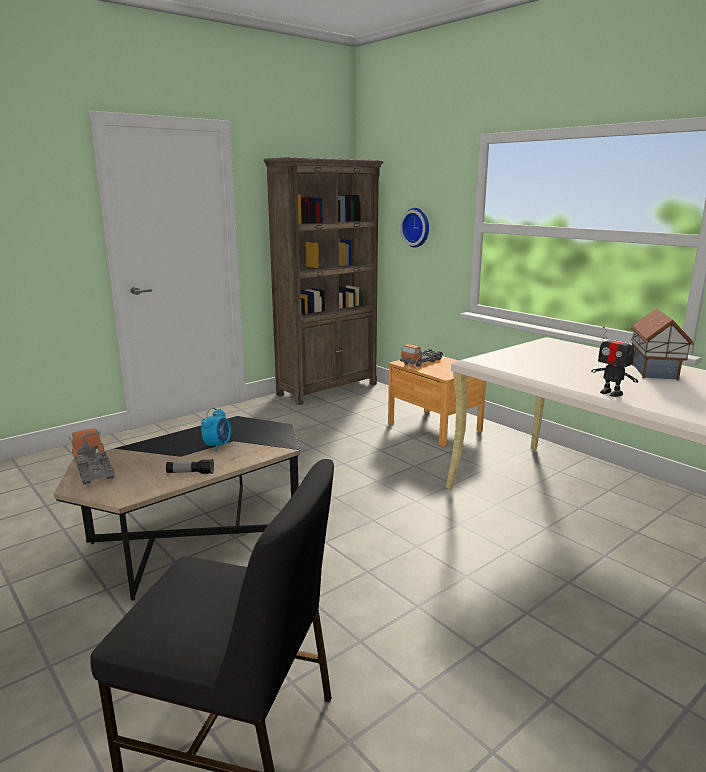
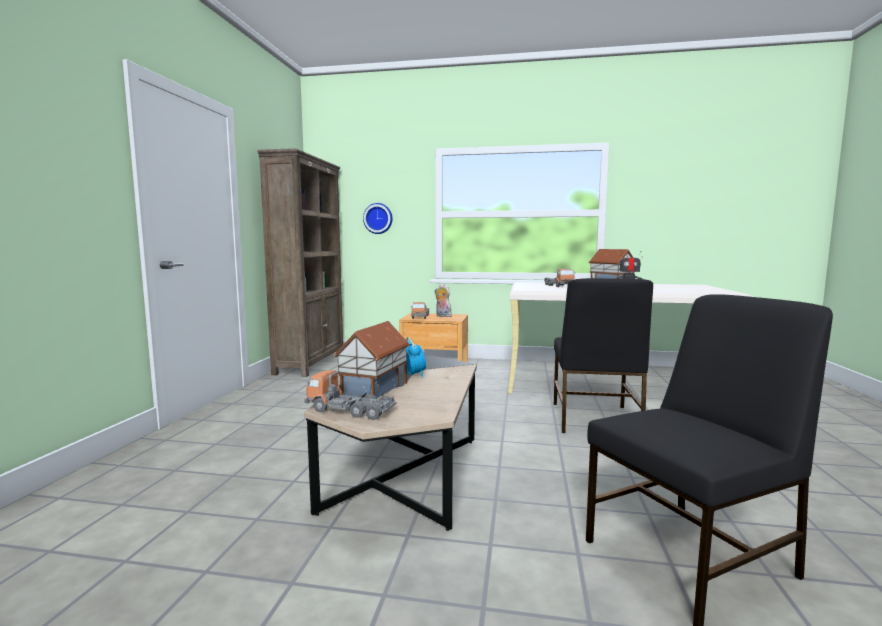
camera: 40 degrees left, 10 degrees down
flashlight [166,459,214,474] -> none
none -> toy house [334,321,410,398]
none -> plush toy [435,284,452,317]
none -> toy truck [544,269,575,287]
none -> black chair [554,278,653,433]

